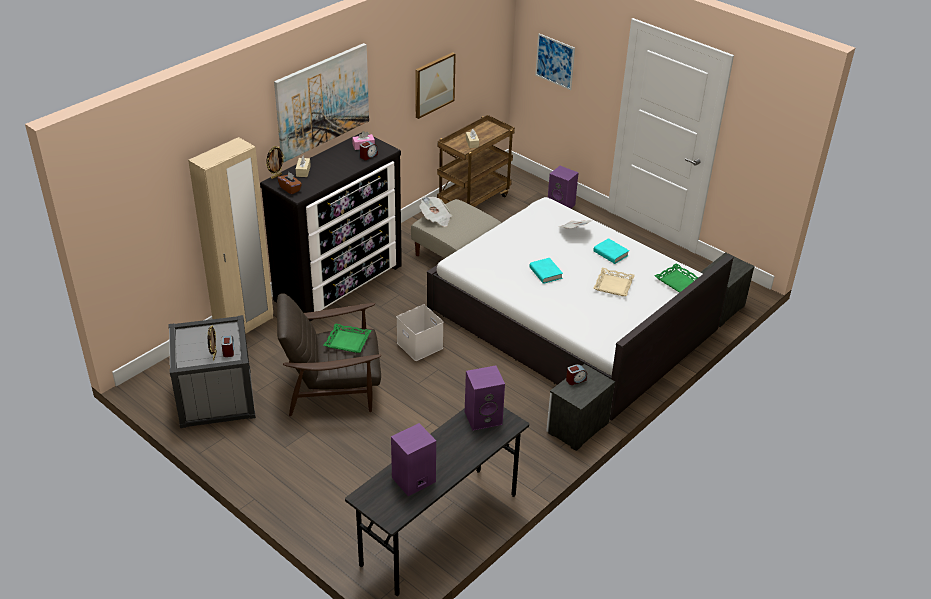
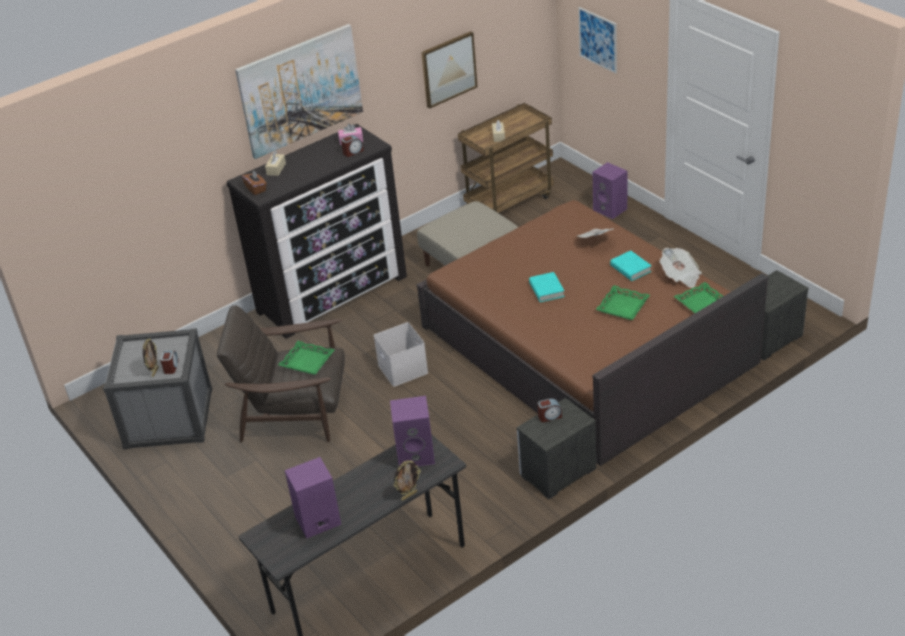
camera: 15 degrees right, 0 degrees up
beige wardrobe [188,137,273,334] -> none
picture frame [266,146,285,179] -> picture frame moved to [394,460,421,500]
newspaper [420,196,452,227] -> newspaper moved to [660,248,702,288]
white bed [427,197,734,421] -> brown bed [416,200,769,466]
beige tray [594,268,635,296] -> green tray [596,285,650,320]

